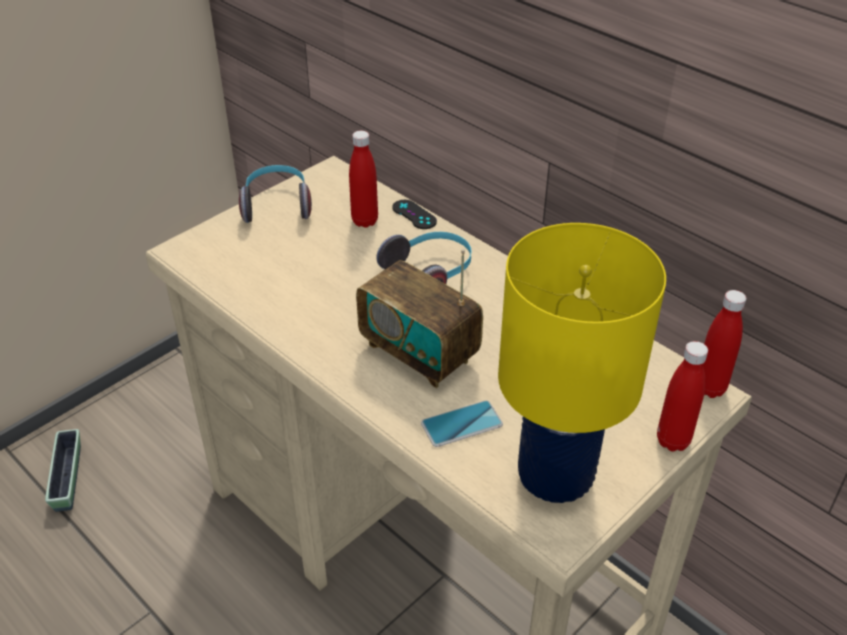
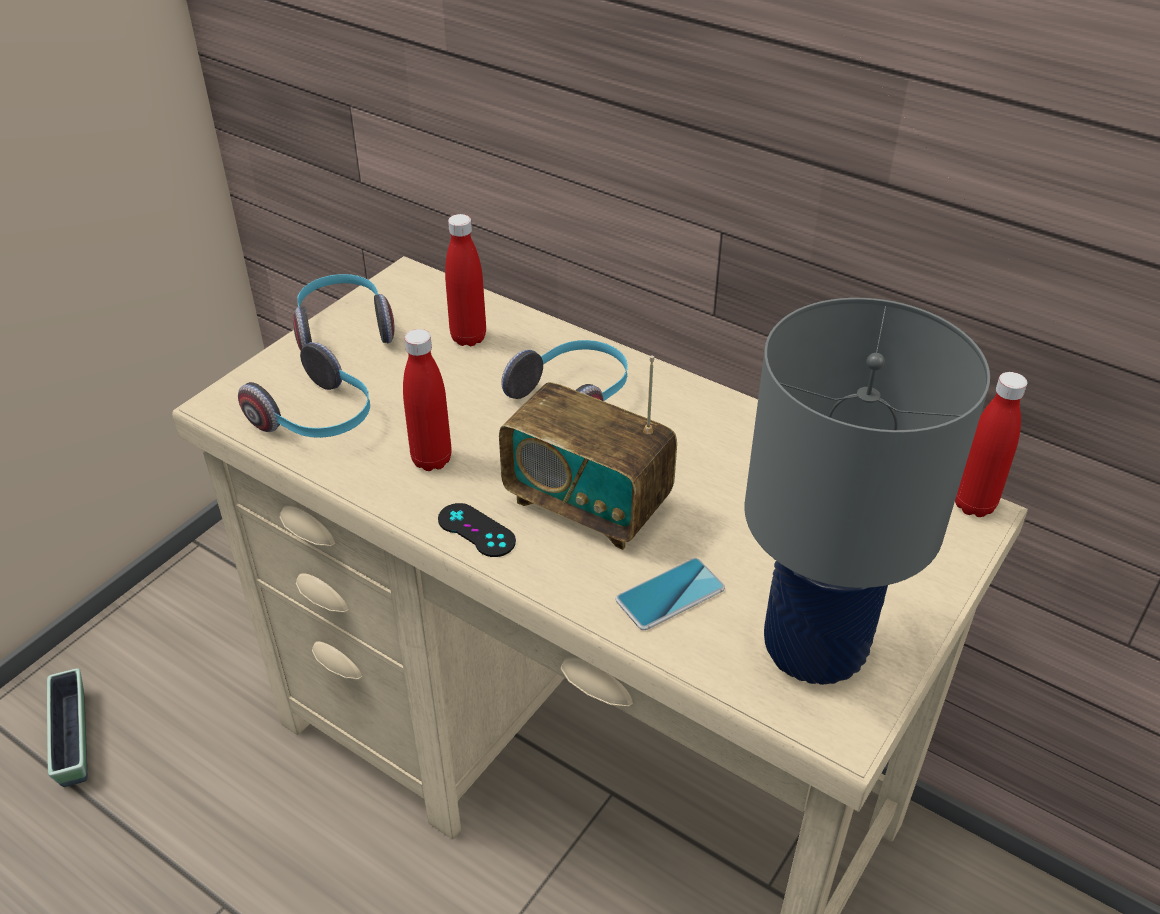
camera: 10 degrees left, 0 degrees up
black game controller [392,200,437,229] -> black game controller moved to [438,503,516,557]
yellow table lamp [498,223,666,503] -> grey table lamp [744,298,990,685]
red bottle [657,341,708,452] -> red bottle moved to [403,329,452,471]
none -> headphones [238,342,370,438]

